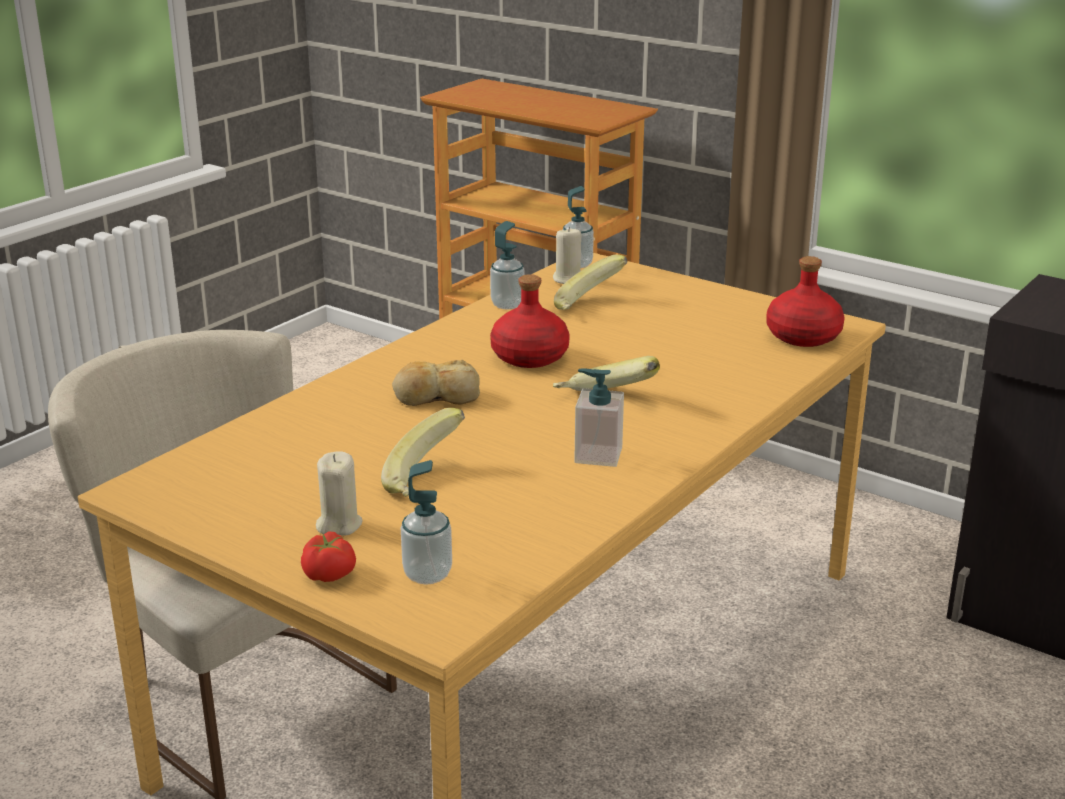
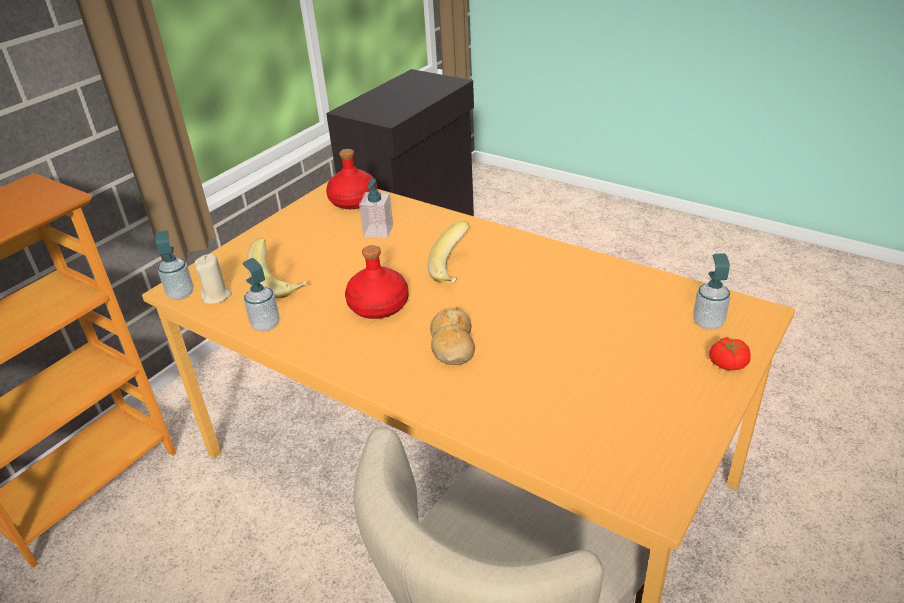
camera: 90 degrees left, 10 degrees up
beige candle [316,451,363,536] -> none
banana [381,408,465,497] -> none
soap dispenser [574,368,624,467] -> soap dispenser moved to [359,179,393,238]

